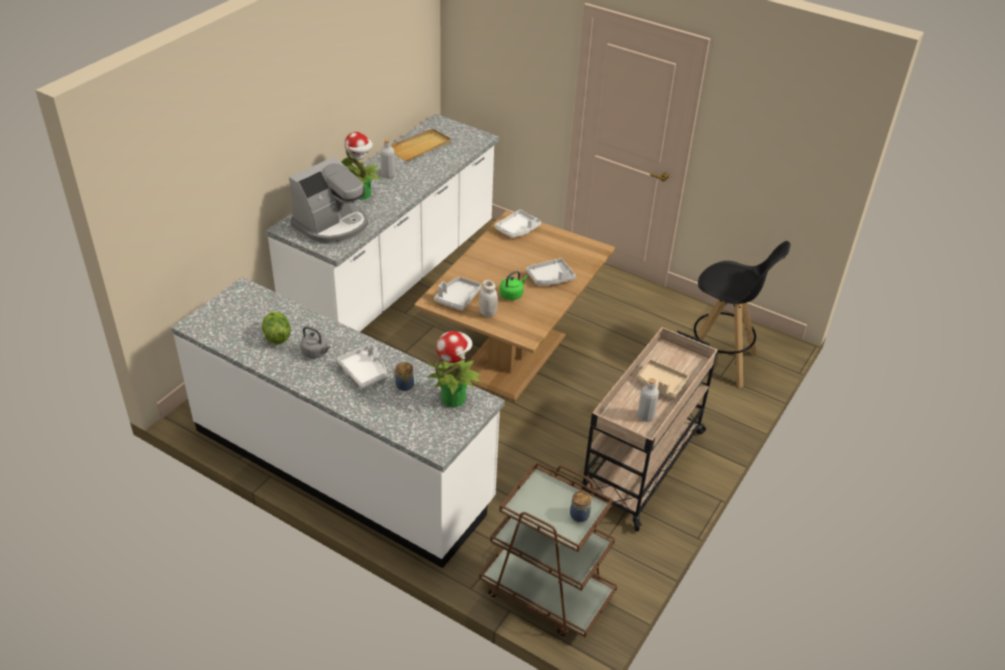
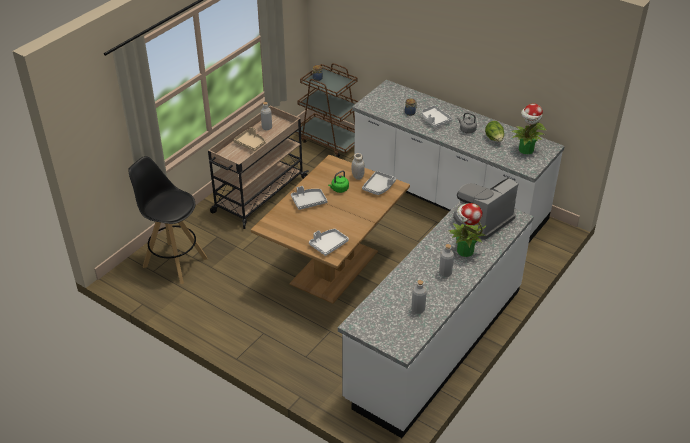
camera: 175 degrees left, 0 degrees up
beige tray [391,129,451,161] -> grey bottle [412,280,427,314]
potted plant [426,331,482,408] -> potted plant moved to [511,103,546,155]

